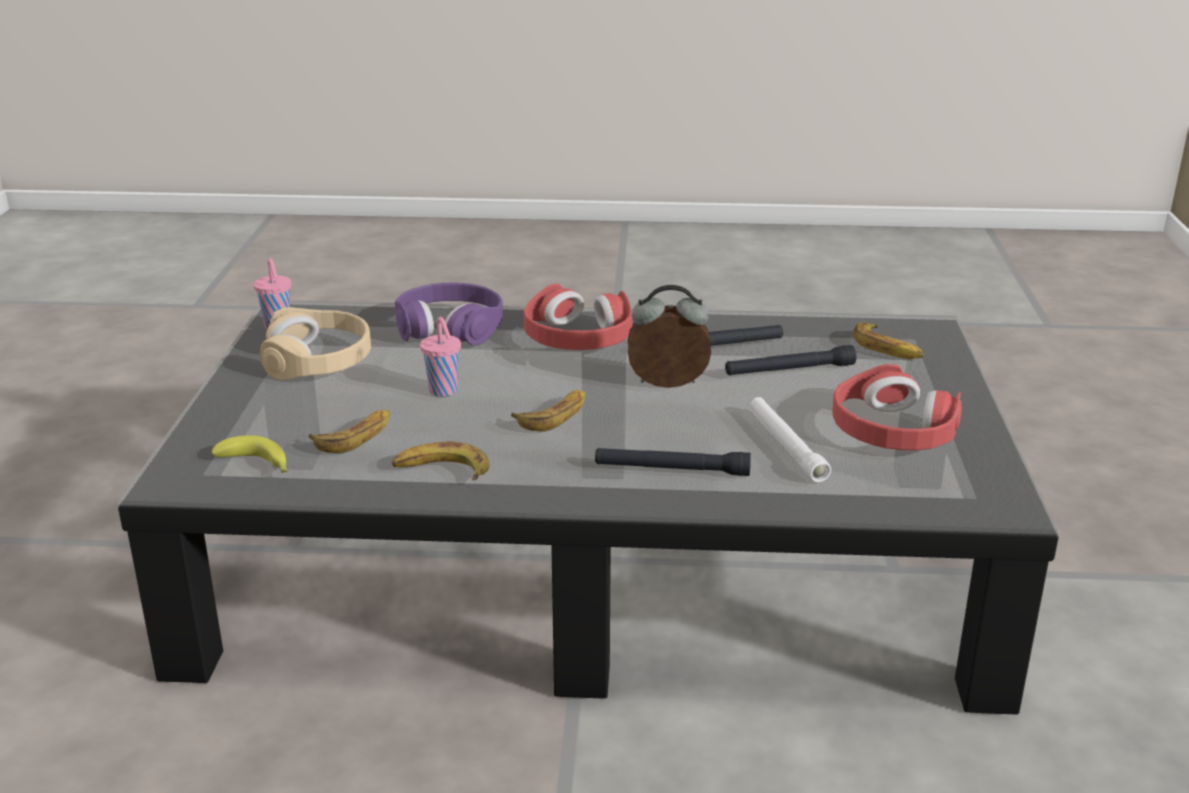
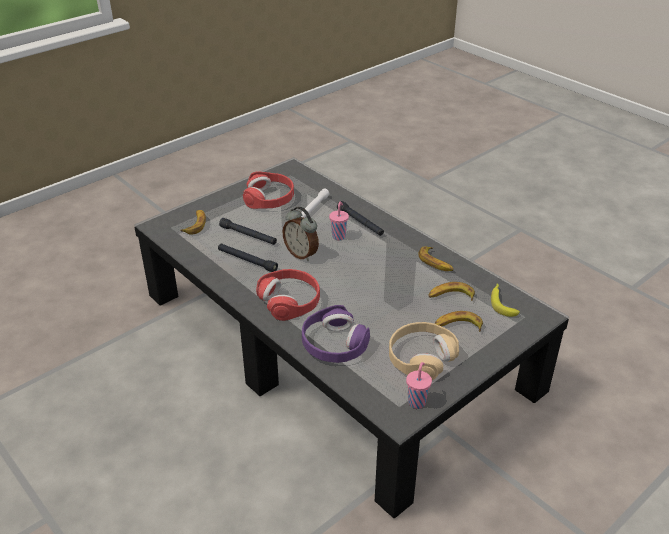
camera: 135 degrees left, 10 degrees up
pink cup [420,317,461,397] -> pink cup moved to [329,202,349,240]
banana [511,390,586,431] -> banana moved to [434,311,483,332]

